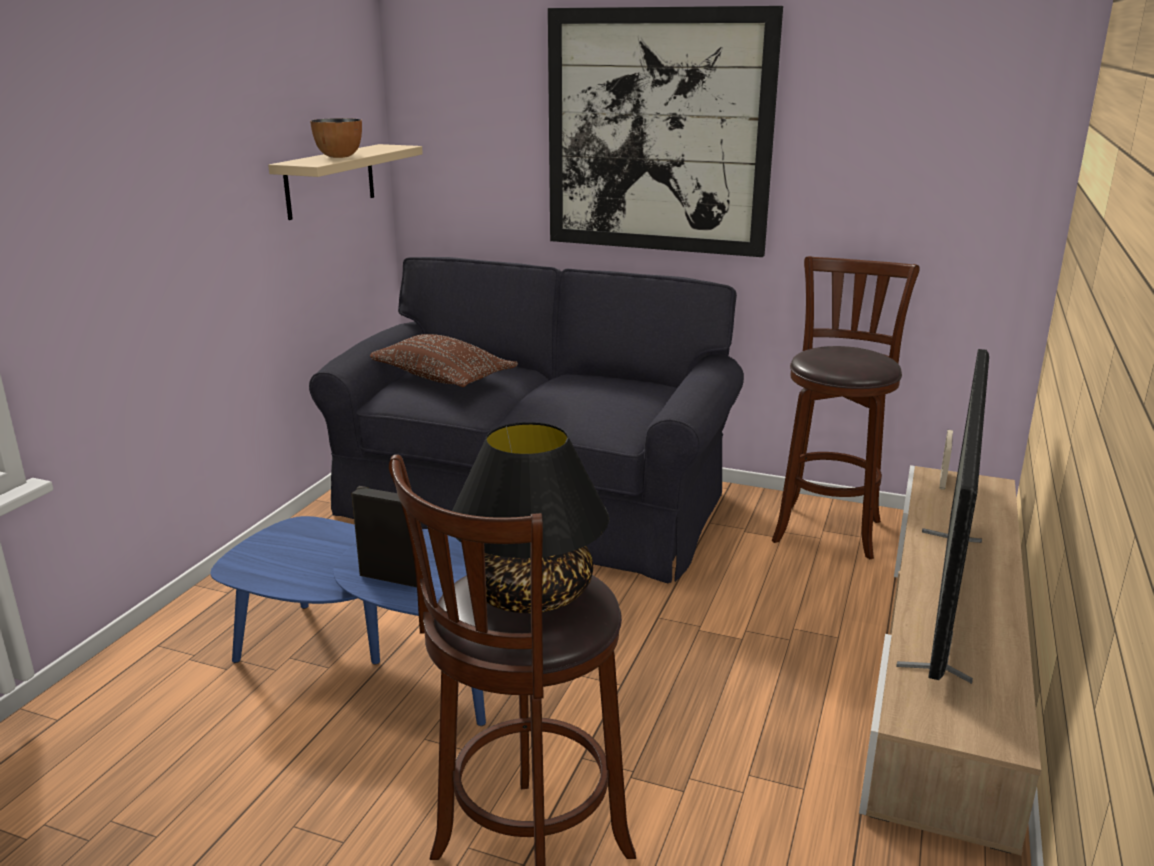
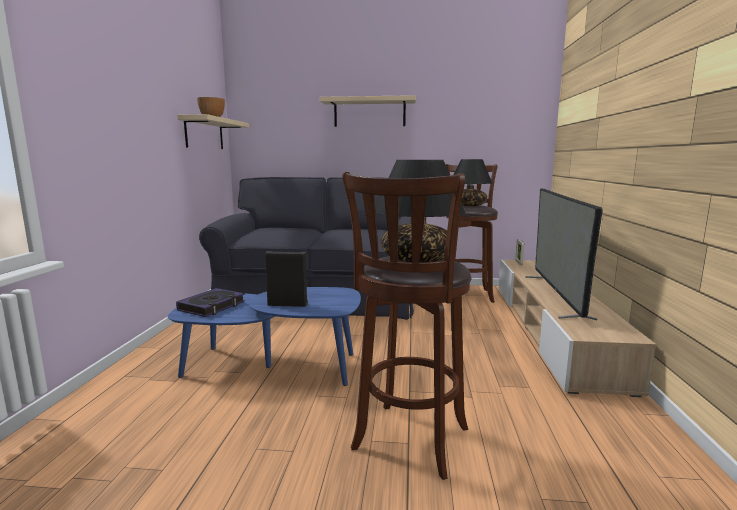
camera: 15 degrees left, 10 degrees down
brown pillow [370,334,518,387] -> none
picture [548,6,783,257] -> beige shelf [320,95,416,127]
none -> book [176,288,245,317]
none -> black table lamp [453,159,492,206]

